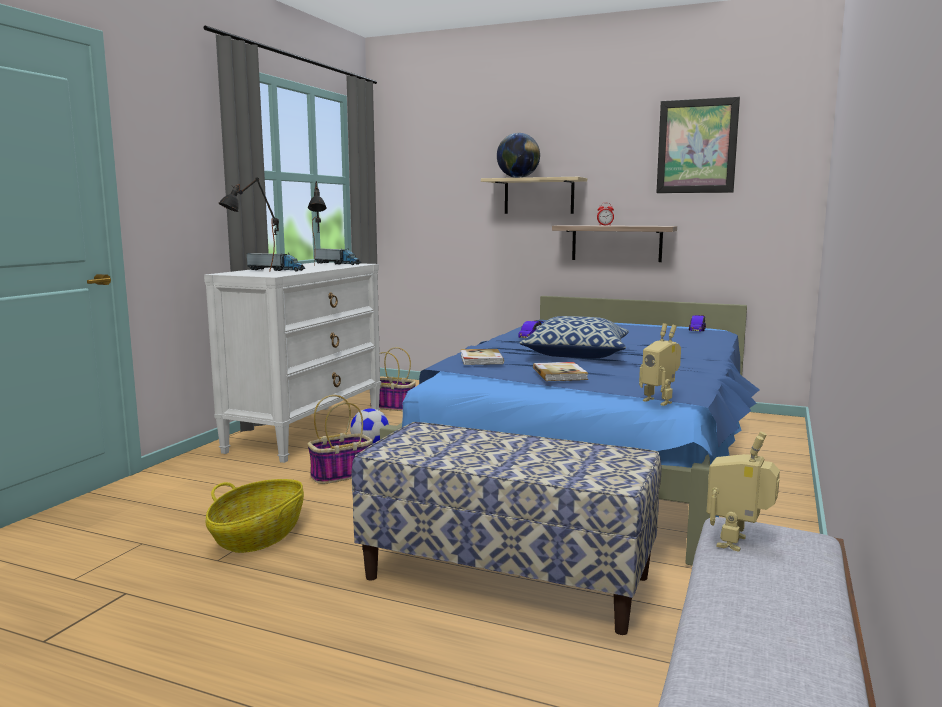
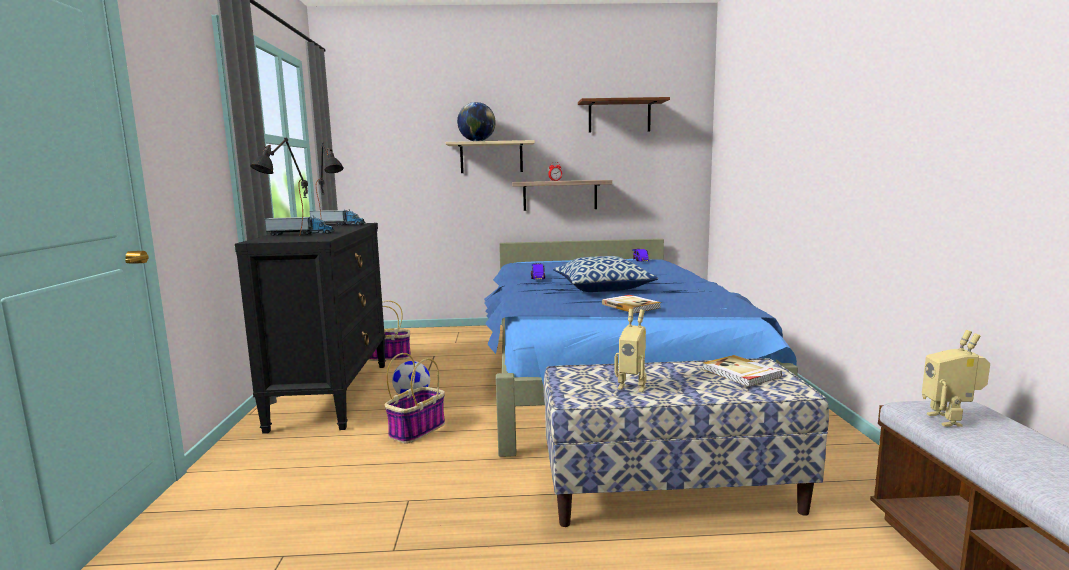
camera: 25 degrees left, 0 degrees up
white dresser [204,262,381,463] -> black dresser [235,223,386,434]
basket [206,479,304,553] -> none
book [461,349,504,365] -> book moved to [702,355,782,387]
toy robot [639,323,681,406] -> toy robot moved to [614,309,647,392]
picture [656,97,740,193] -> brown shelf [578,97,670,133]

